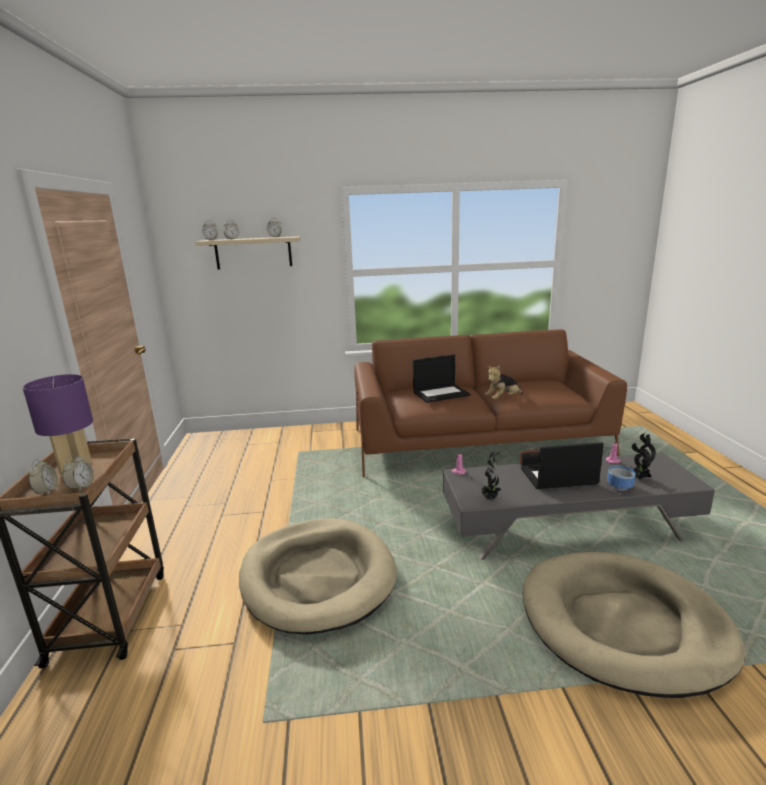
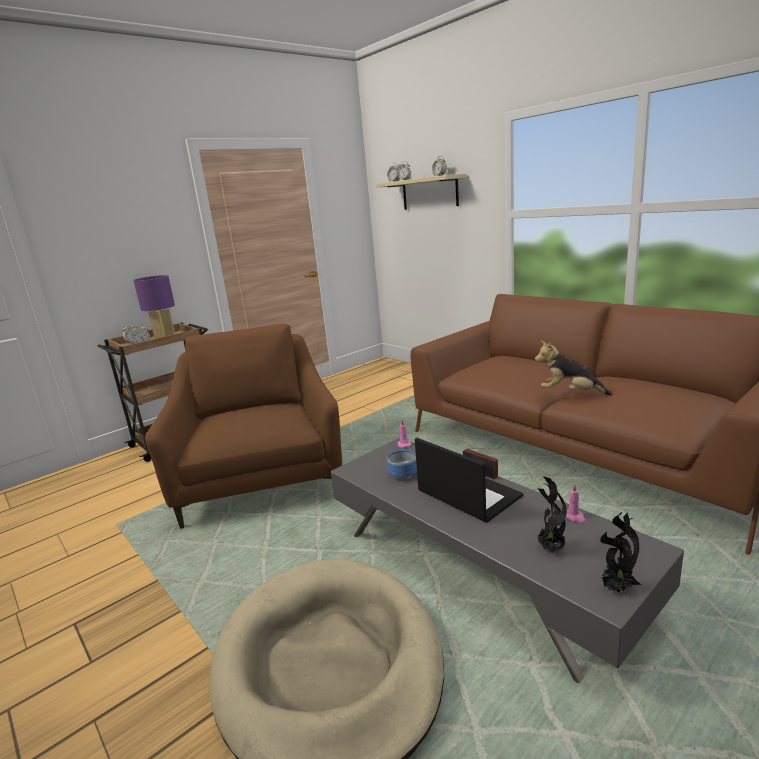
camera: 55 degrees right, 0 degrees up
beige dog bed [239,518,397,635] -> brown armchair [145,324,342,529]
laptop [413,354,470,403] -> none
potted plant [481,452,501,500] -> potted plant moved to [600,512,641,592]
bowl [607,466,636,491] -> bowl moved to [387,450,417,480]

